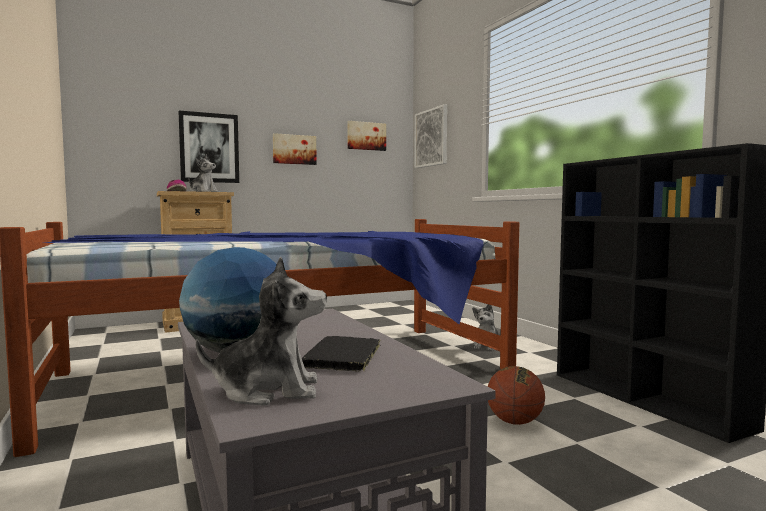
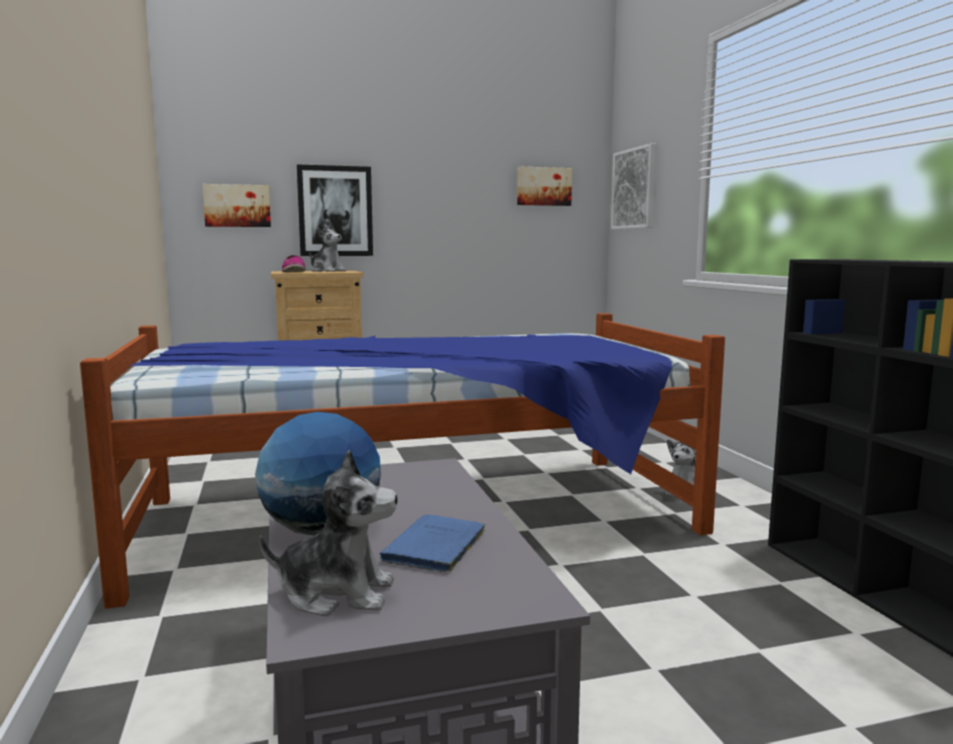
camera: 10 degrees right, 5 degrees up
picture [273,133,317,165] -> picture moved to [202,184,271,227]
black book [302,336,380,372] -> blue book [380,514,486,573]
basketball [488,366,545,425] -> none

